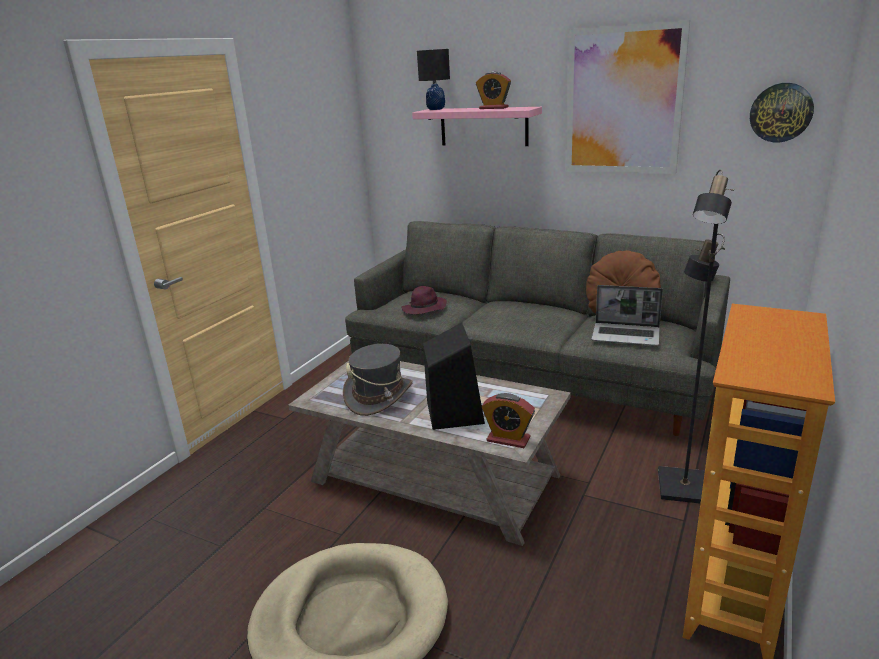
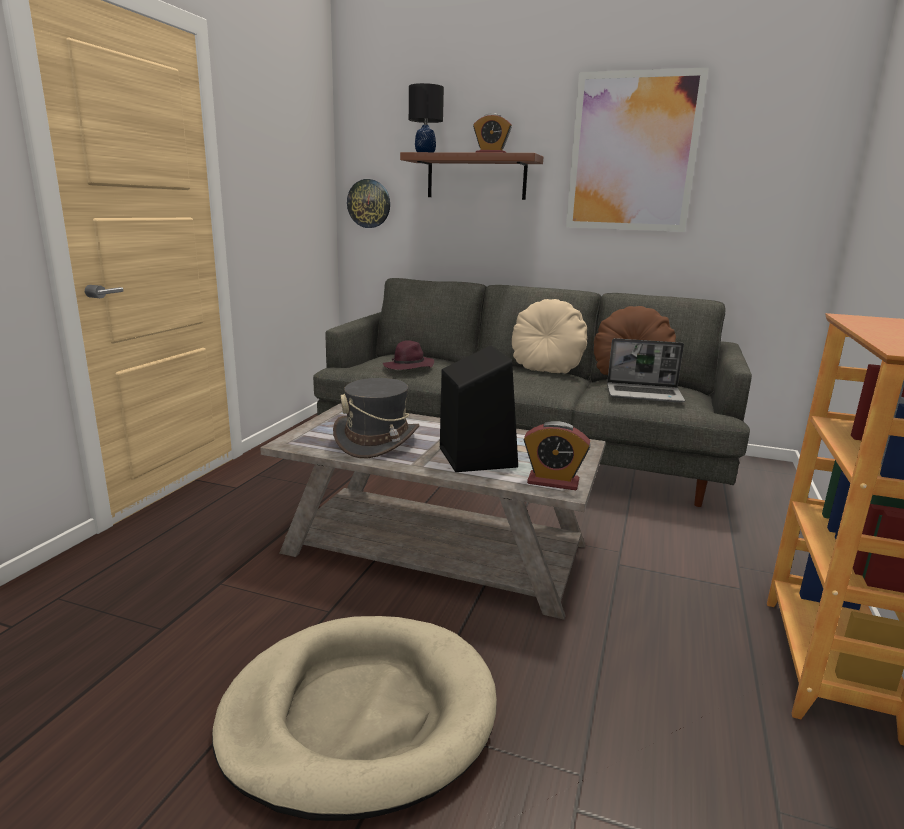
camera: 10 degrees left, 5 degrees down
pink shelf [412,107,542,146] -> brown shelf [400,152,543,200]
black floor lamp [658,170,734,504] -> none
wall clock [750,83,814,142] -> wall clock moved to [347,179,390,228]
none -> beige pillow [512,299,587,373]

